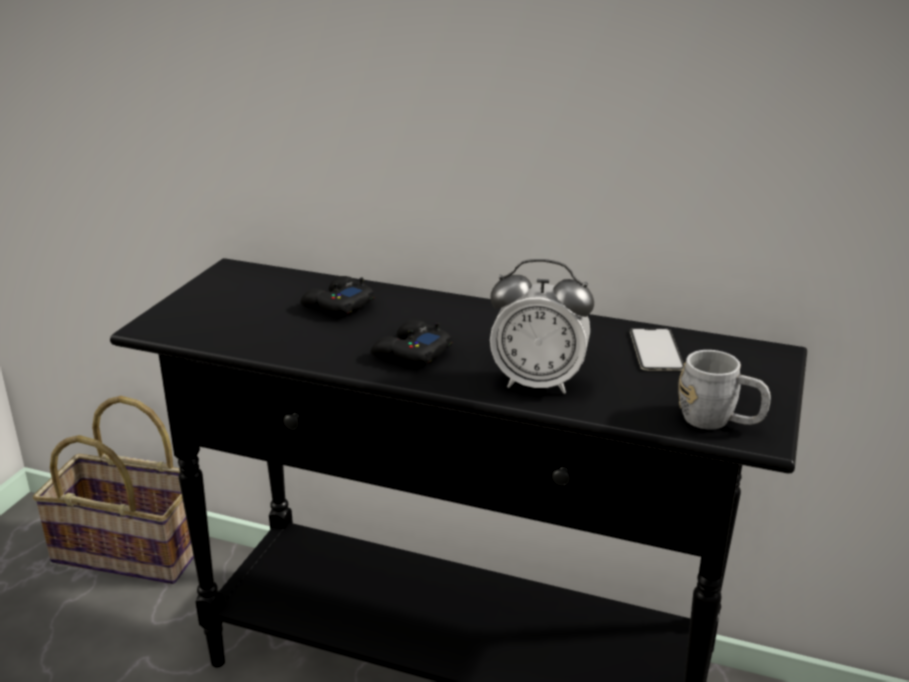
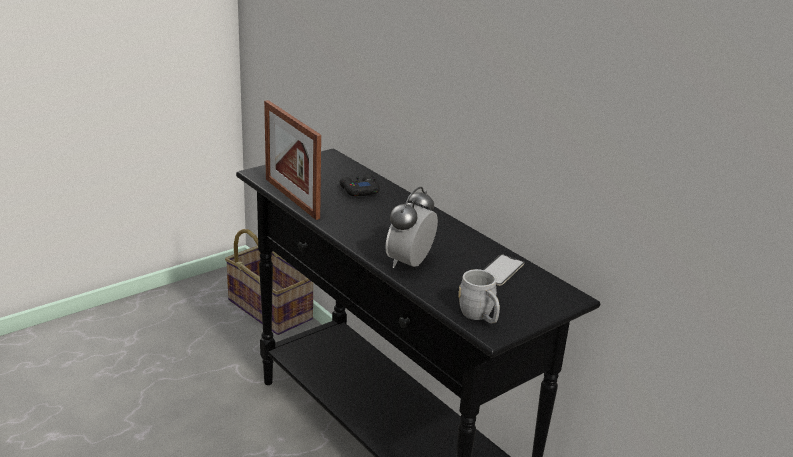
camera: 30 degrees right, 0 degrees up
black game controller [371,320,452,366] -> none
alarm clock [490,259,594,394] -> alarm clock turned 75 degrees clockwise [385,187,438,268]
none -> picture frame [264,100,321,220]

